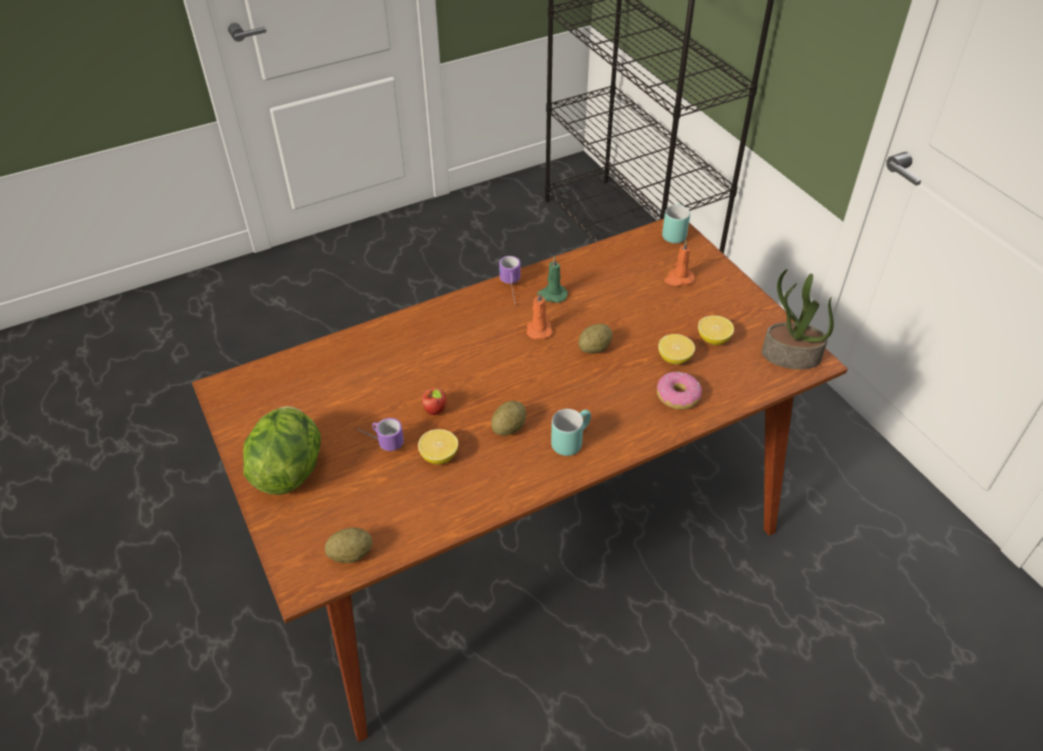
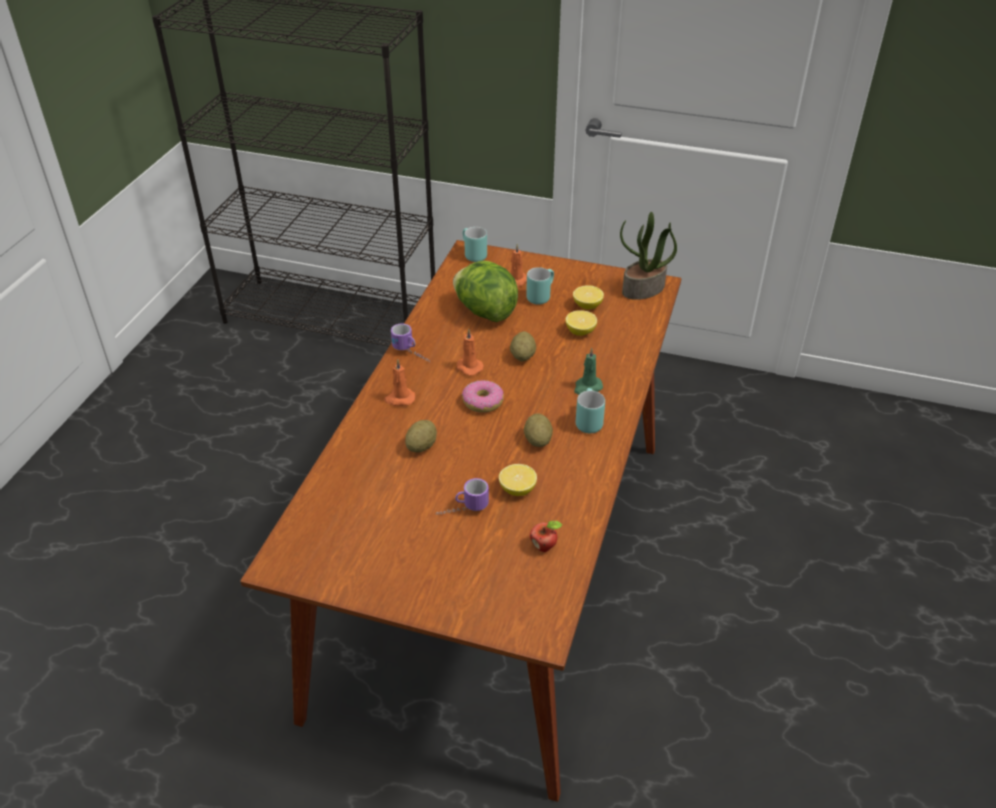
camera: 45 degrees left, 5 degrees down
lettuce [243,406,321,495] -> lettuce moved to [453,261,518,322]
potato [325,527,373,563] -> potato moved to [405,420,437,453]
apple [422,388,447,415] -> apple moved to [530,520,563,552]
green candle [537,256,568,303] -> green candle moved to [574,348,603,395]
donut [657,371,702,410] -> donut moved to [462,380,504,413]
none -> orange candle [384,359,415,406]
none -> turquoise mug [526,267,554,305]

